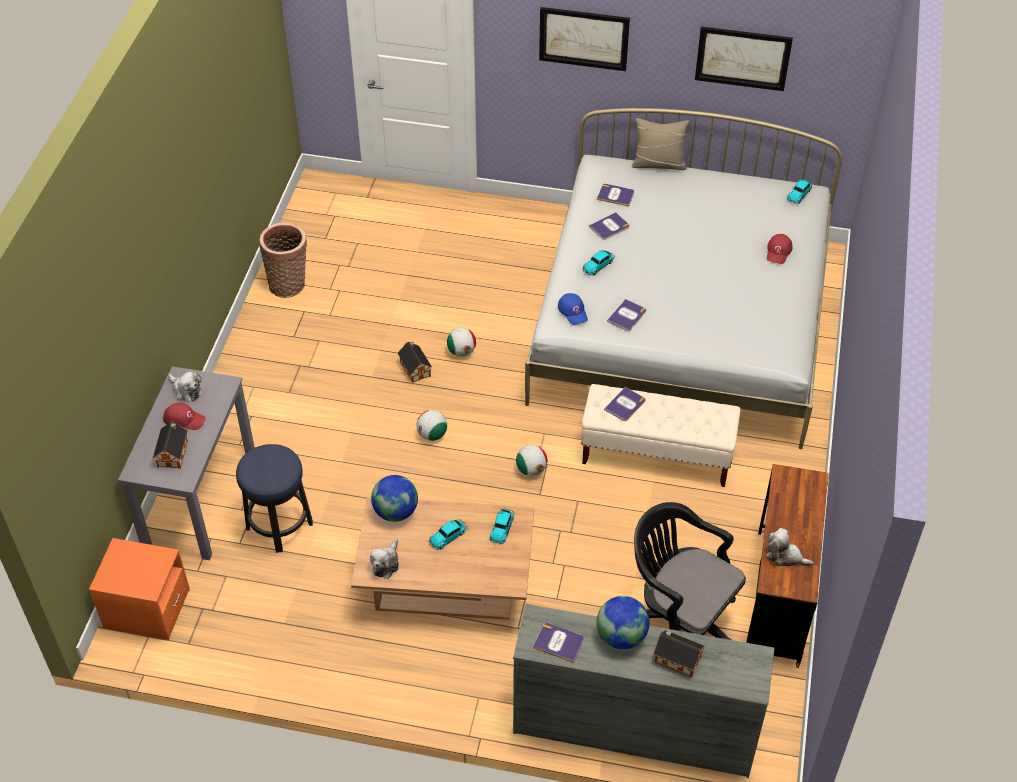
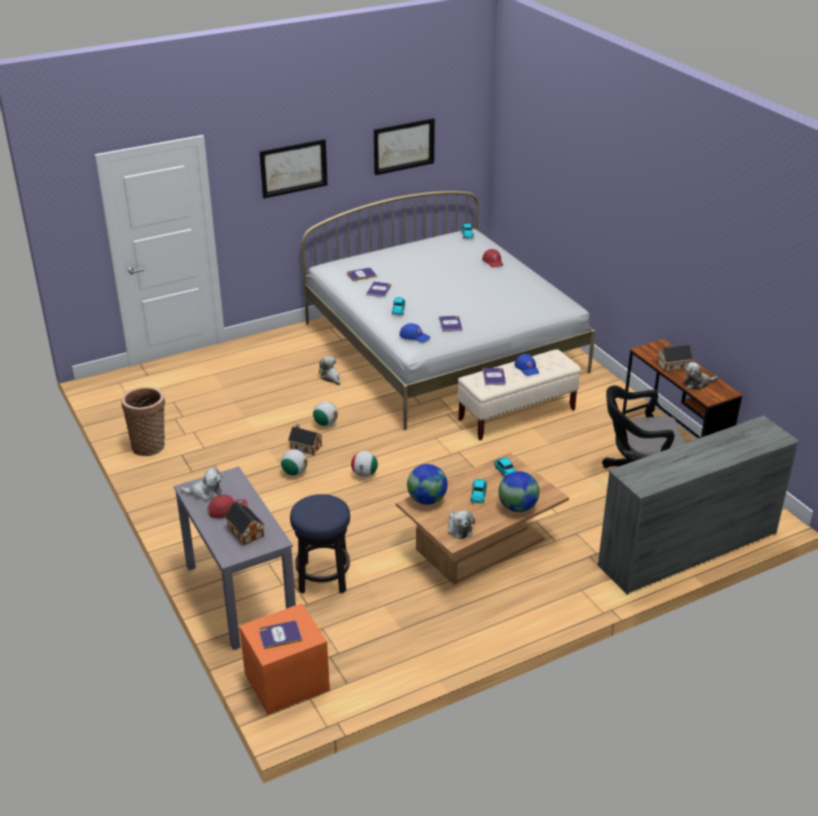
camera: 40 degrees left, 15 degrees down
football [516,445,548,476] -> football moved to [281,449,307,476]
book [533,623,584,663] -> book moved to [259,621,302,649]
globe [596,596,650,649] -> globe moved to [498,471,539,512]
beige pillow [631,118,690,170] -> none
toy house [653,630,704,677] -> toy house moved to [657,344,693,372]
none -> plush toy [319,356,340,385]
none -> blue cap [515,354,539,376]

